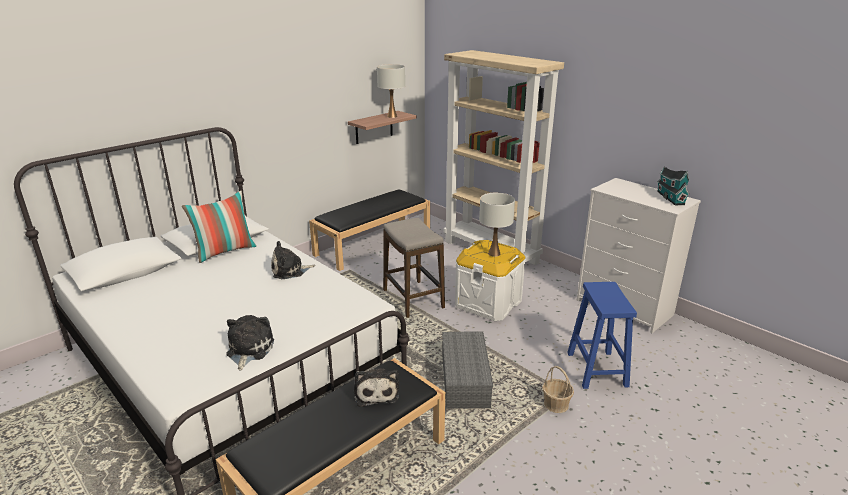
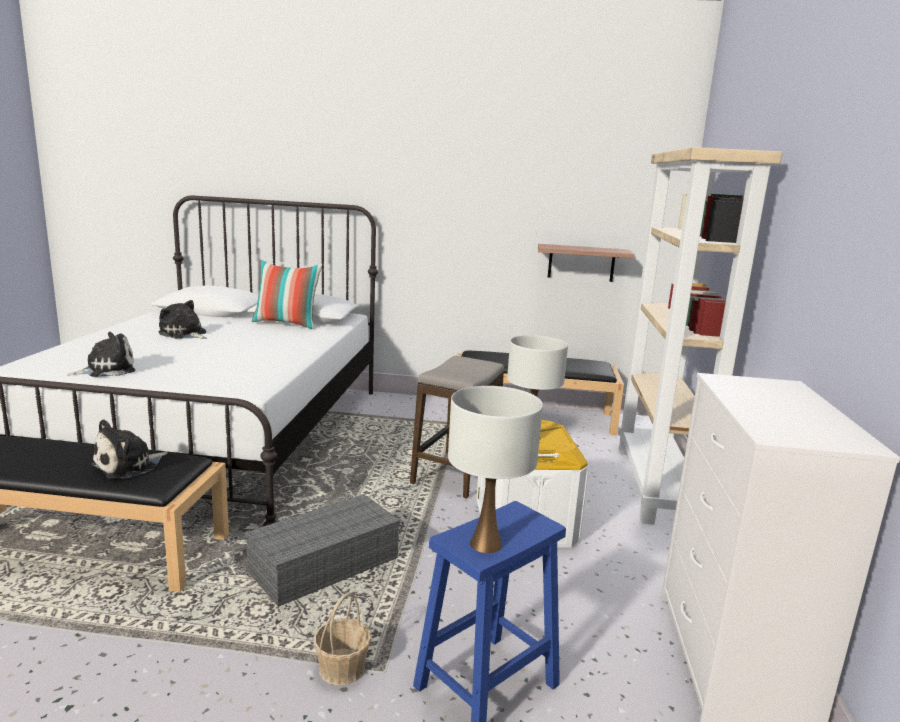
camera: 50 degrees right, 10 degrees down
plush toy [271,241,315,279] -> plush toy moved to [159,300,207,339]
white table lamp [377,64,405,118] -> white table lamp moved to [448,386,543,553]
toy house [657,166,690,206] -> none

